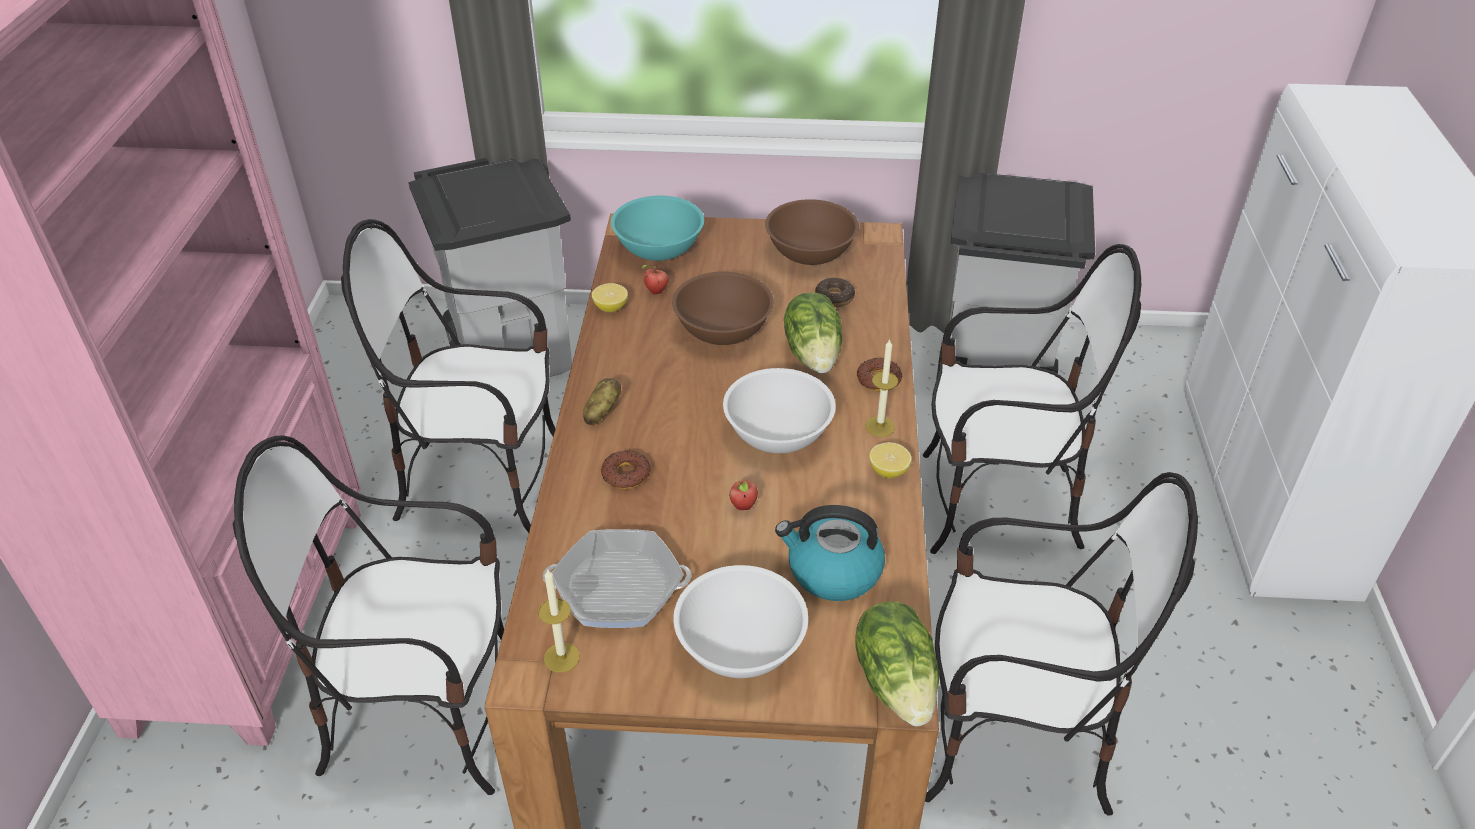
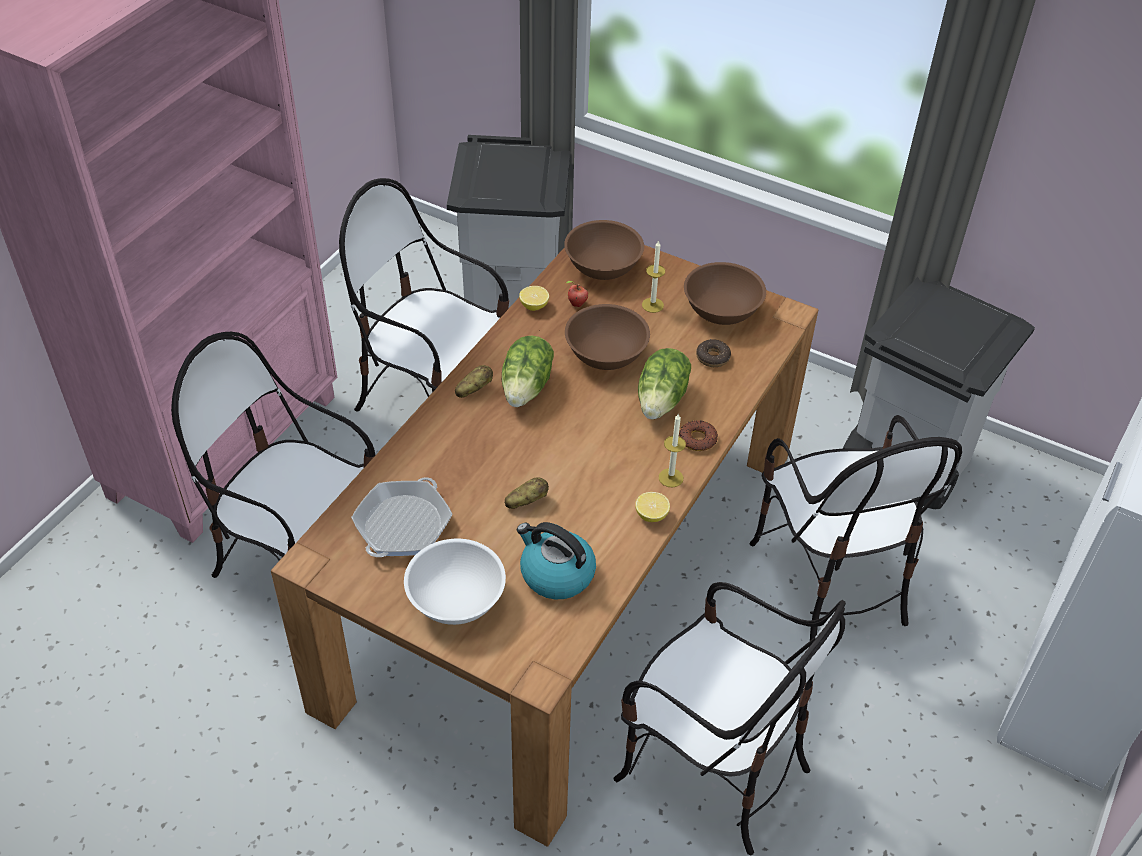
camera: 25 degrees right, 5 degrees up
candle [538,569,580,673] -> candle moved to [642,240,665,313]
frying pan [543,529,692,628] -> frying pan turned 90 degrees counterclockwise [351,477,452,557]
donut [601,450,651,489] -> none
turquoise bowl [611,196,704,261] -> brown bowl [564,220,644,280]
white bowl [723,368,836,453] -> none
apple [729,480,758,510] -> potato [505,478,549,509]
lettuce [855,601,939,726] -> lettuce moved to [502,336,554,407]
chair [923,244,1141,554] -> chair turned 45 degrees clockwise [749,415,962,641]

